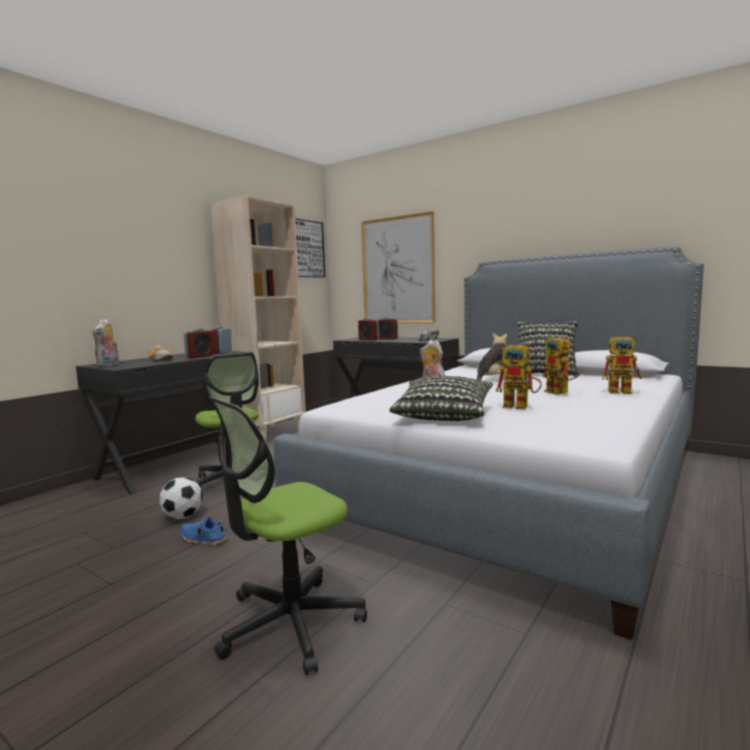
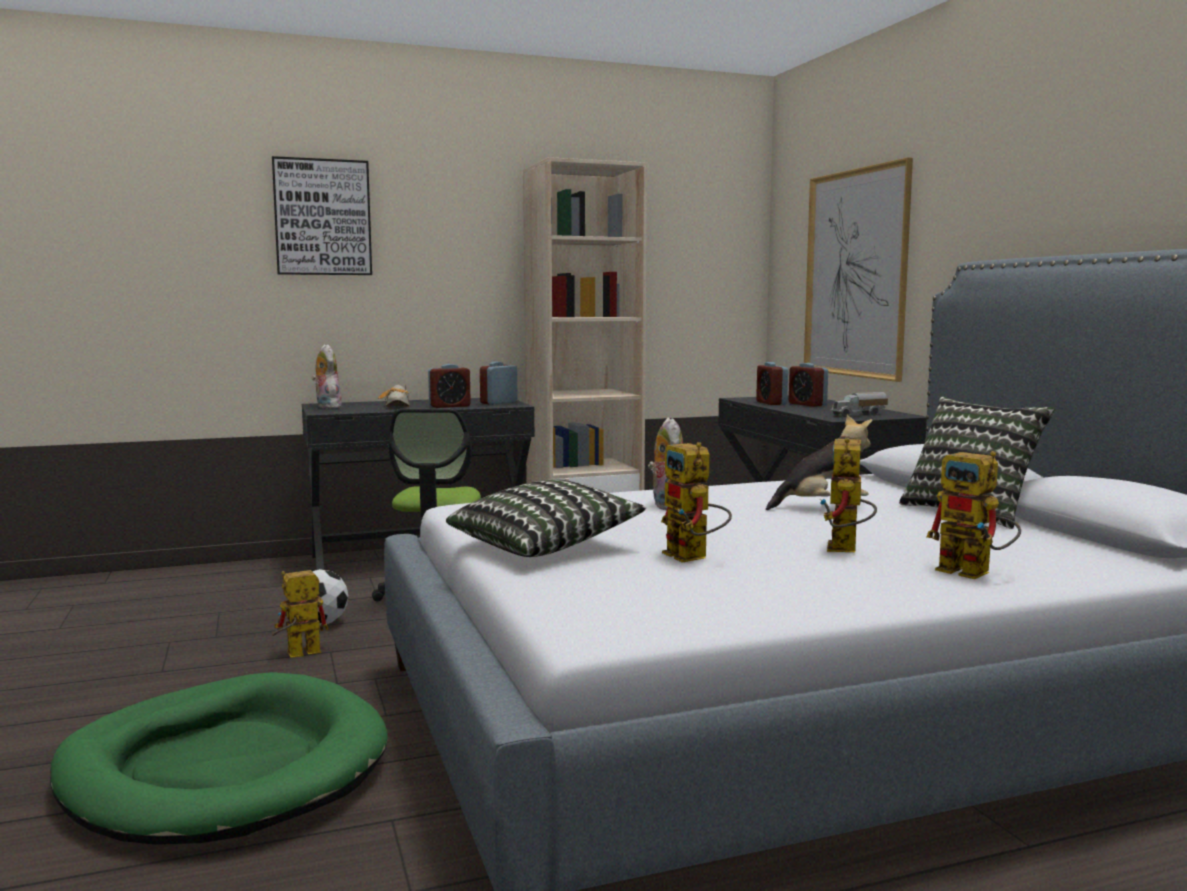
camera: 35 degrees right, 0 degrees up
plush toy [93,319,119,367] -> plush toy turned 105 degrees clockwise [312,344,342,408]
blue shoe [181,517,227,545] -> toy robot [272,570,328,657]
office chair [209,397,367,675] -> green dog bed [50,672,388,845]
picture [295,218,325,278] -> picture moved to [272,156,372,275]

